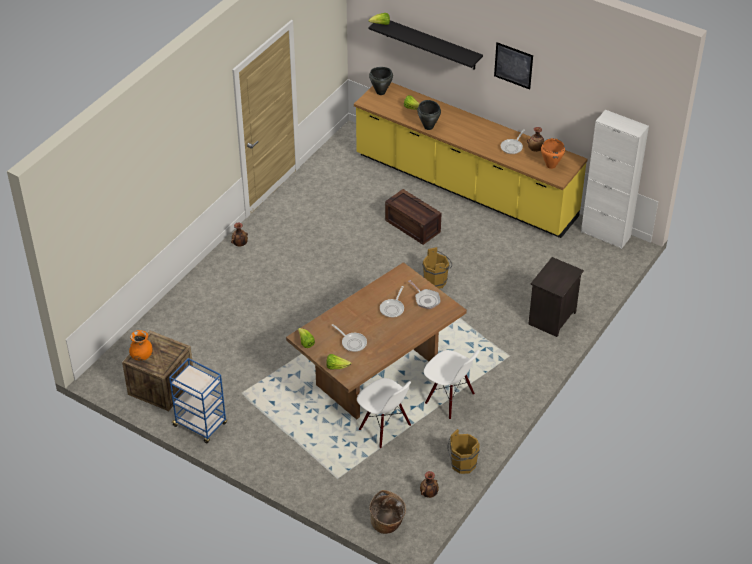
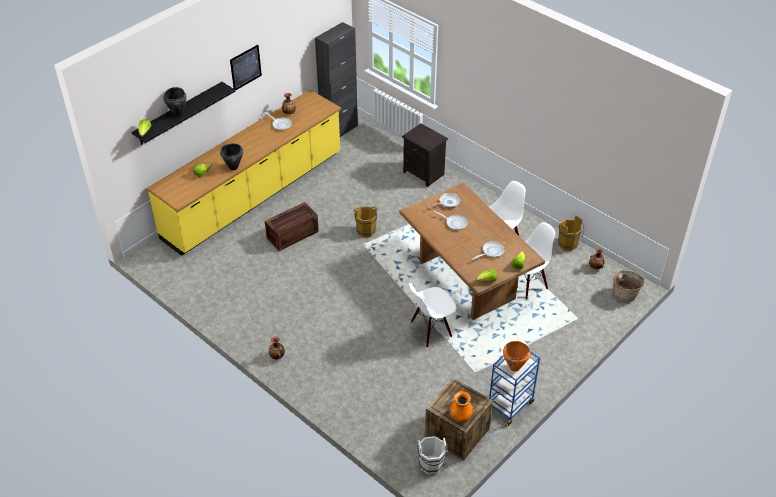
camera: 80 degrees left, 0 degrees up
black cooking pot [369,67,393,95] -> black cooking pot moved to [163,87,187,116]
orange cooking pot [541,138,565,169] -> orange cooking pot moved to [503,341,531,371]
white cabinet [581,110,649,249] -> black cabinet [315,22,358,137]
none -> white chair [409,283,456,348]
none -> white bucket [417,436,448,475]

